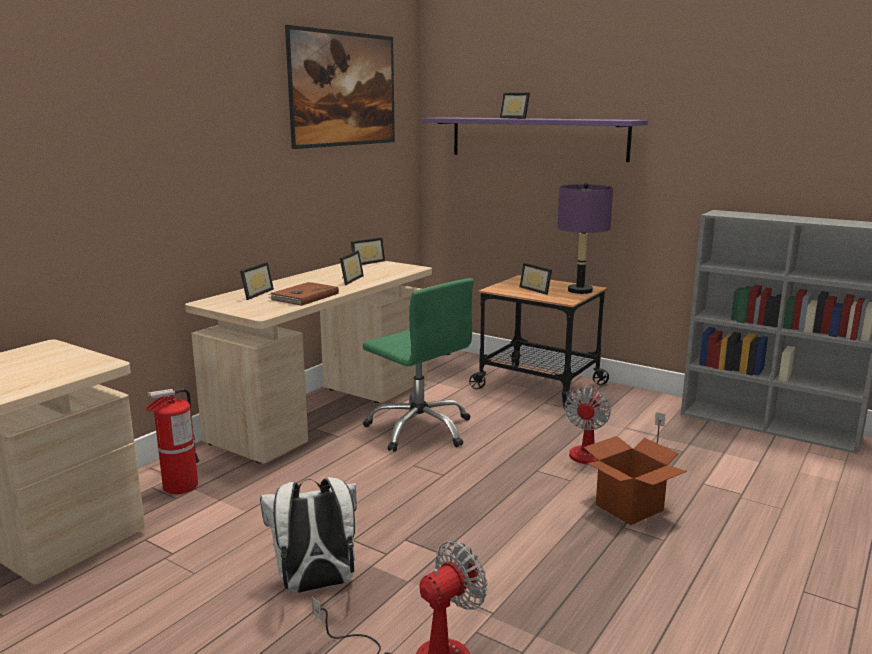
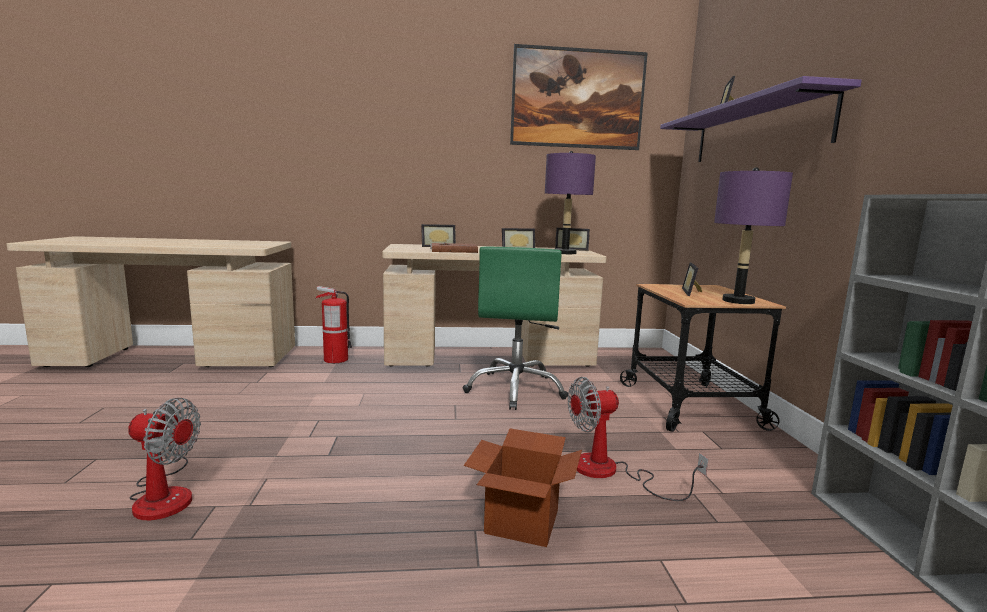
camera: 50 degrees right, 5 degrees down
white backpack [260,477,357,593] -> none
none -> purple table lamp [545,151,596,254]

